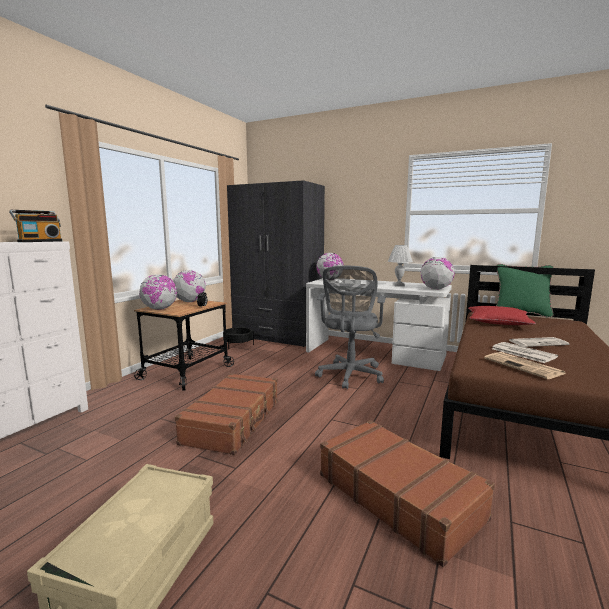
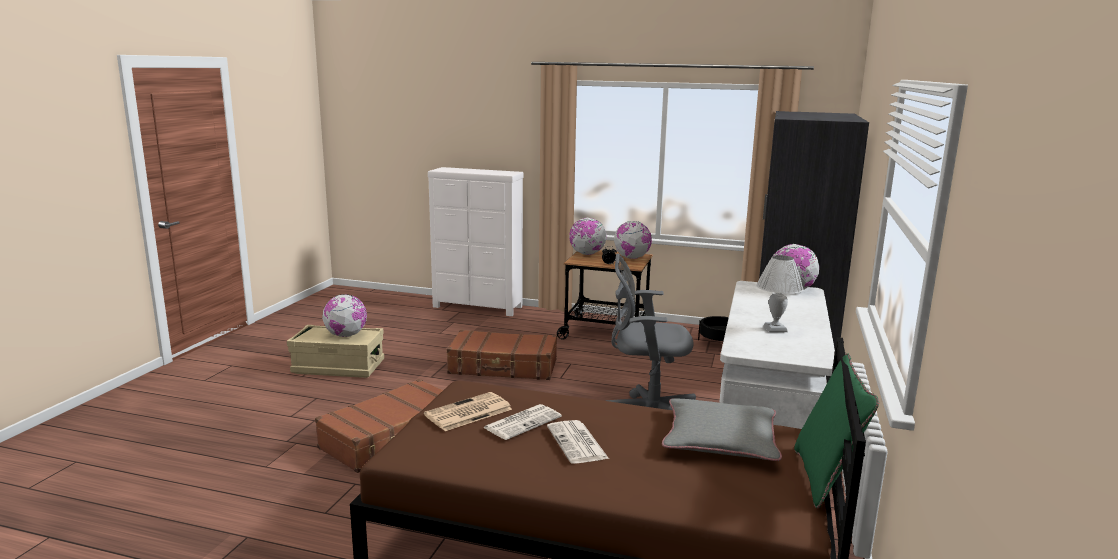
camera: 80 degrees right, 5 degrees up
radio [9,210,62,242] -> none
globe [420,257,455,289] -> globe moved to [322,294,367,337]
red pillow [468,306,536,325] -> grey pillow [662,398,782,461]

